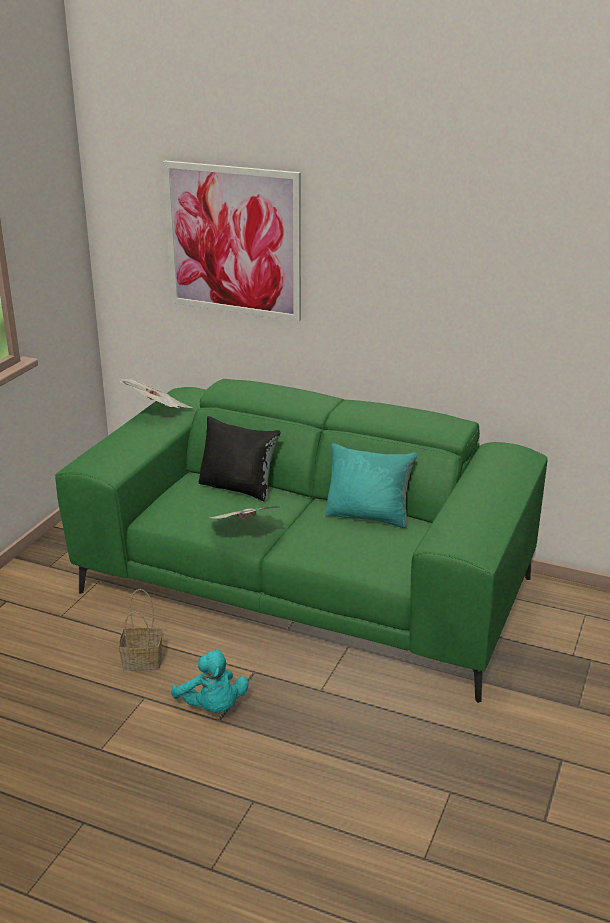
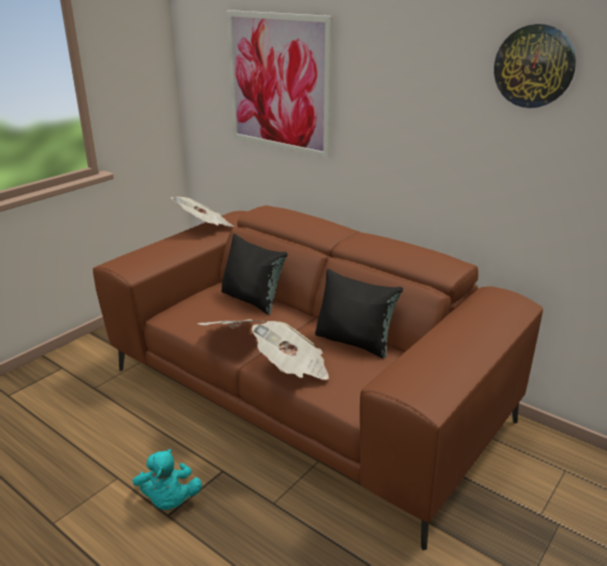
camera: 15 degrees right, 0 degrees up
green sofa [55,379,547,703] -> brown sofa [93,205,543,550]
basket [119,589,162,671] -> none
turquoise pillow [325,443,417,528] -> black pillow [315,269,403,358]
none -> newspaper [252,321,329,380]
none -> wall clock [494,24,576,108]

